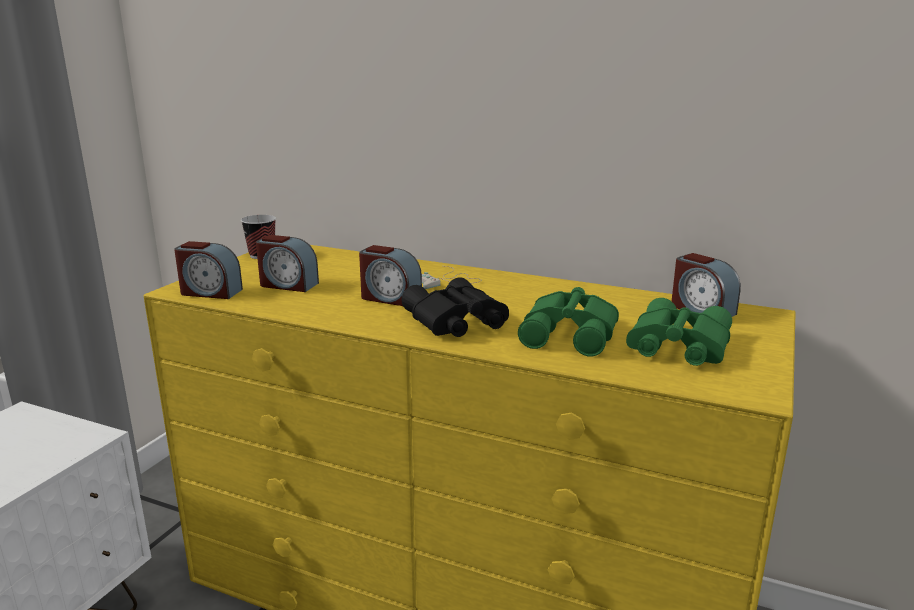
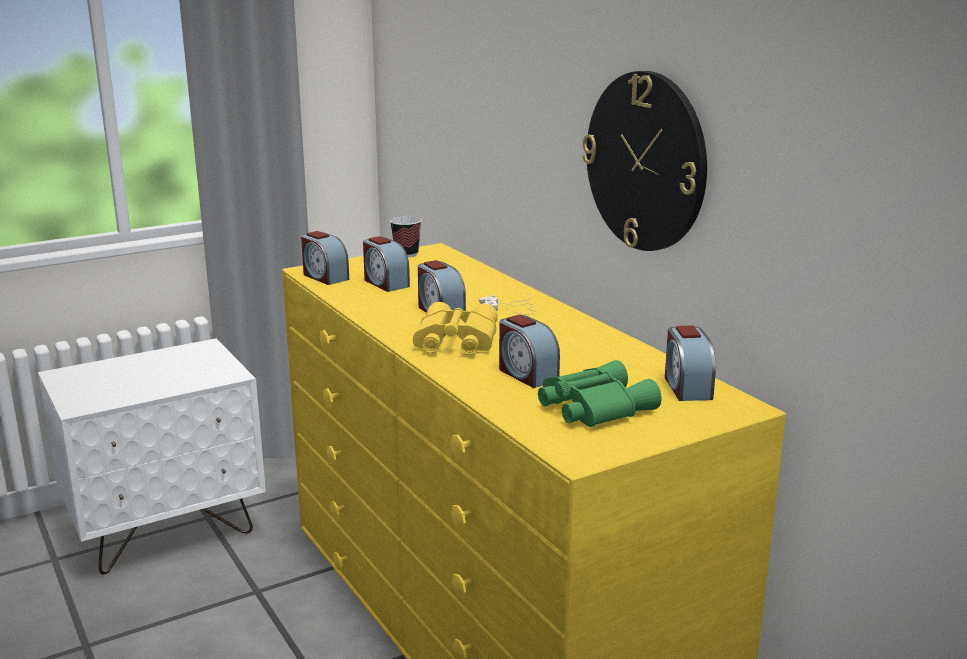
camera: 35 degrees right, 0 degrees up
black binoculars [401,277,509,337] -> yellow binoculars [413,302,498,354]
green binoculars [518,287,619,357] -> alarm clock [499,315,560,388]
none -> wall clock [582,71,707,251]

